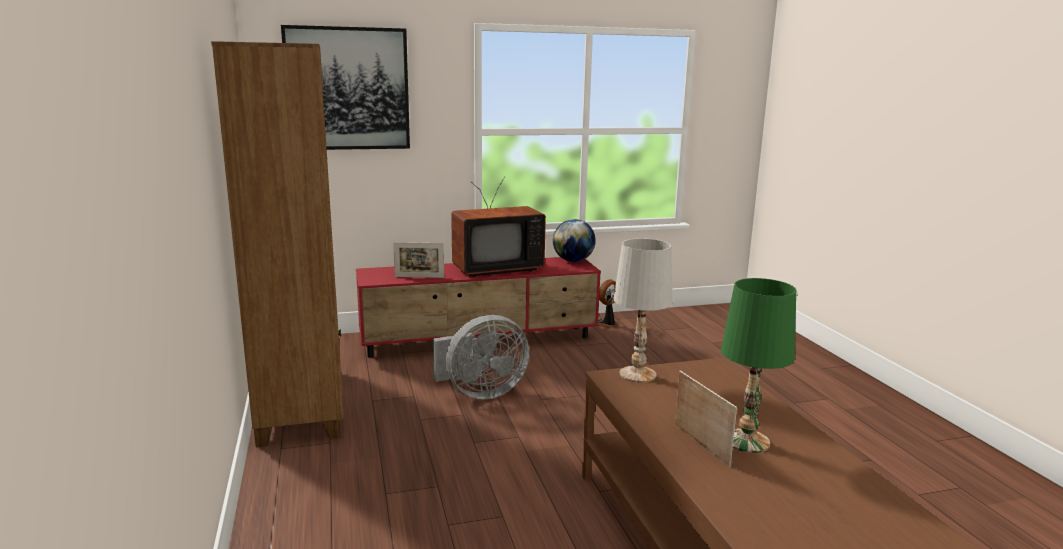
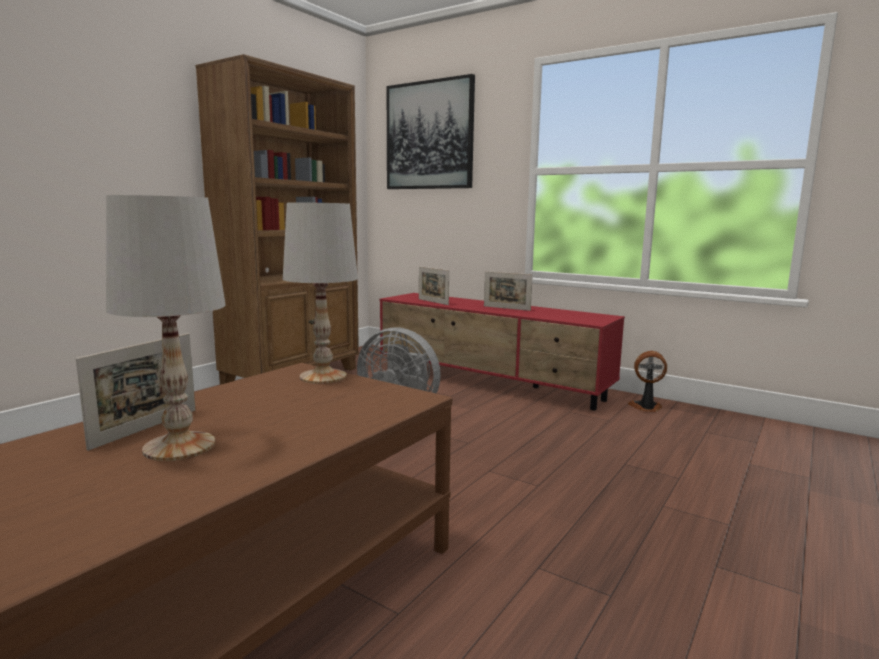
camera: 50 degrees right, 5 degrees down
television [451,176,546,277] -> picture frame [484,271,533,311]
globe [553,219,596,262] -> none
green table lamp [721,278,796,453] -> white table lamp [106,195,226,461]

